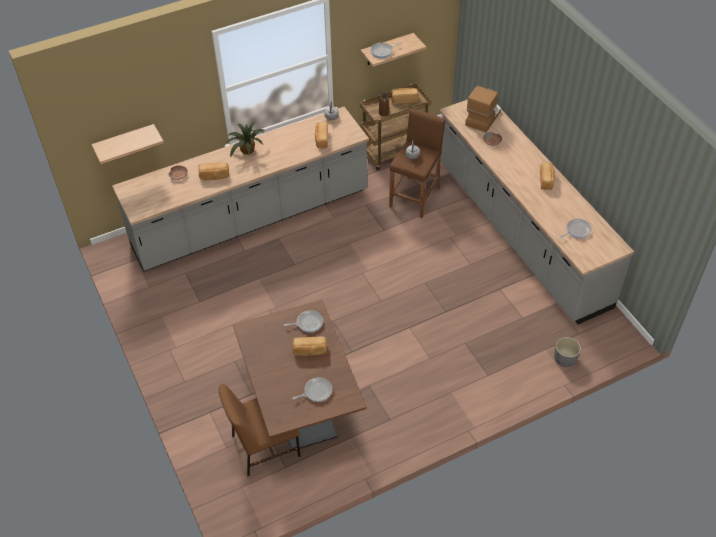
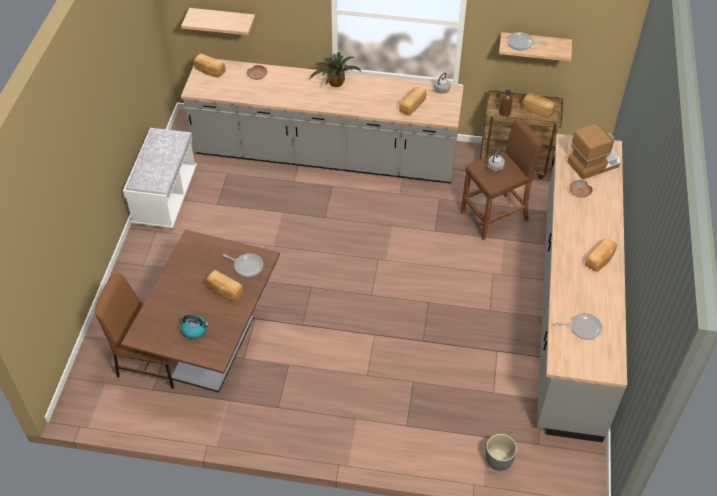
camera: 35 degrees right, 0 degrees up
bread [199,162,229,180] -> bread moved to [193,53,226,78]
frying pan [292,377,332,402] -> kettle [181,315,209,339]
none -> white bench [123,128,197,228]

